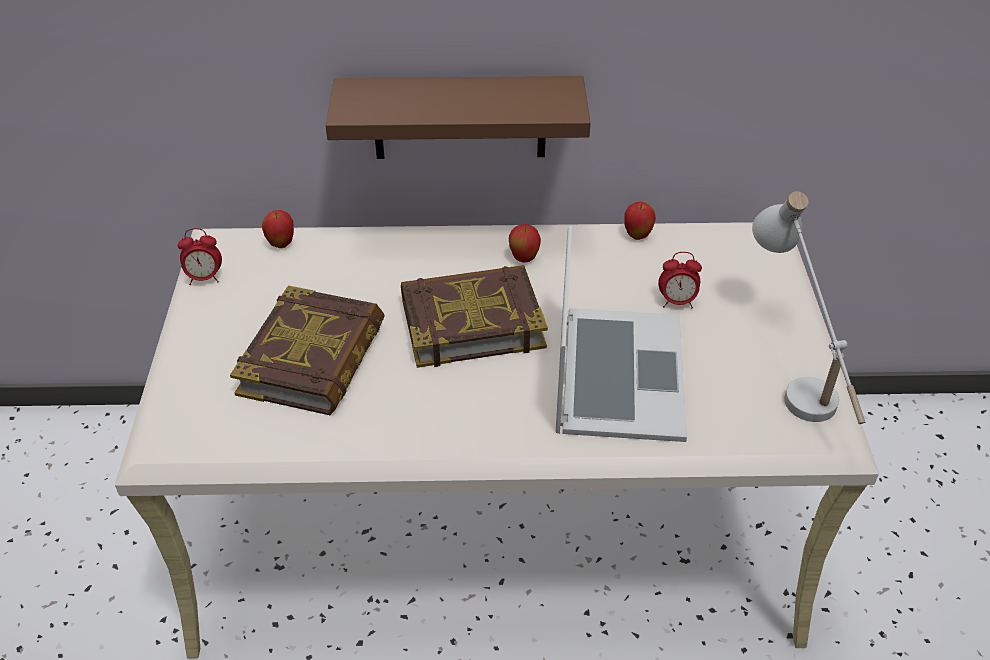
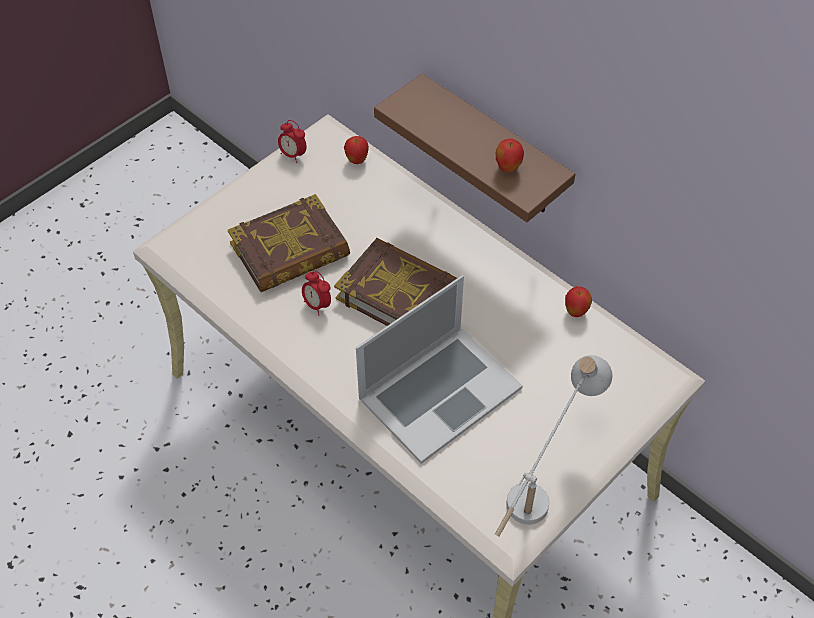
camera: 45 degrees right, 10 degrees up
apple [509,224,541,263] -> apple moved to [496,139,524,172]
alarm clock [658,252,702,308] -> alarm clock moved to [302,270,331,316]

